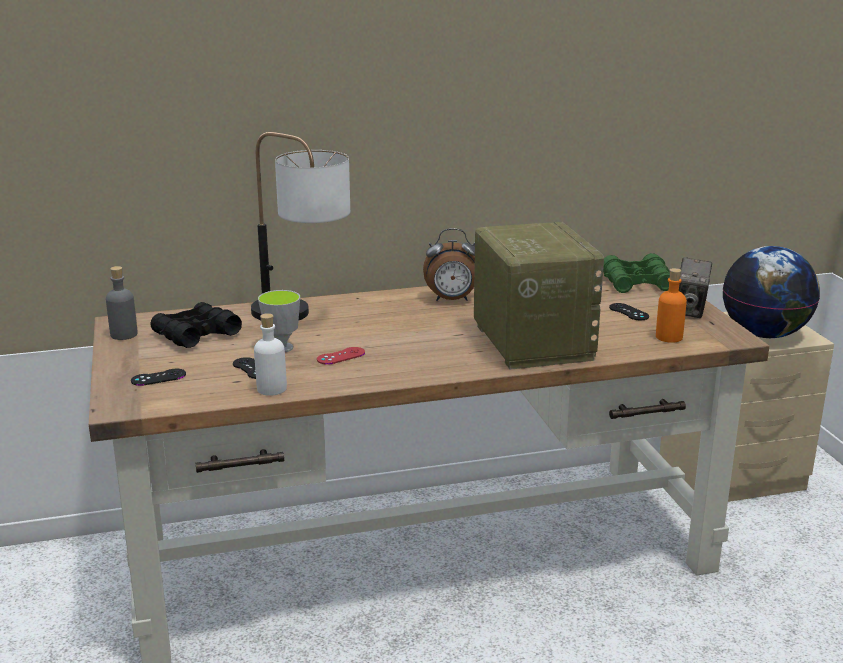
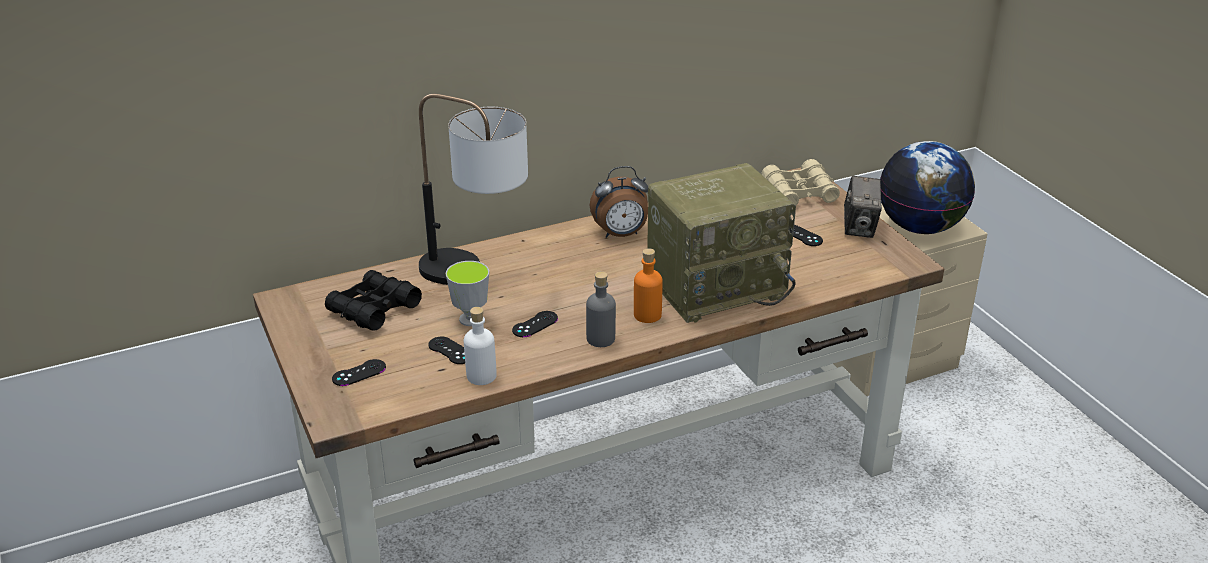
camera: 10 degrees left, 10 degrees up
grey bottle [106,266,138,340] -> grey bottle moved to [586,271,616,347]
red game controller [317,347,365,365] -> black game controller [512,311,558,337]
radio [474,222,604,370] -> radio turned 90 degrees clockwise [647,163,796,323]
green binoculars [603,253,670,293] -> beige binoculars [761,159,840,205]
orange bottle [656,268,687,343] -> orange bottle moved to [634,248,663,323]

